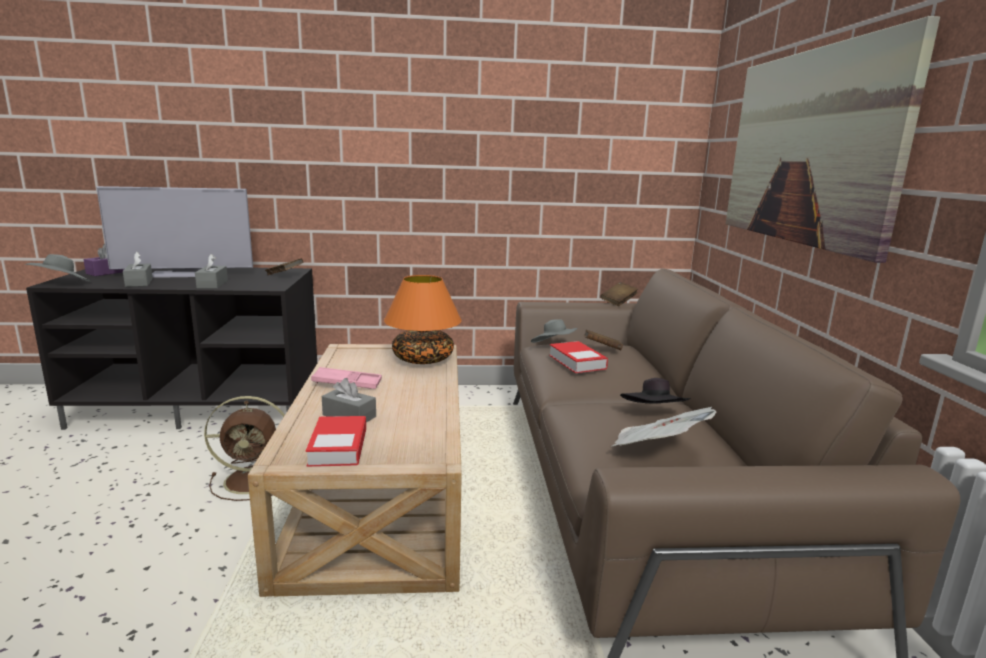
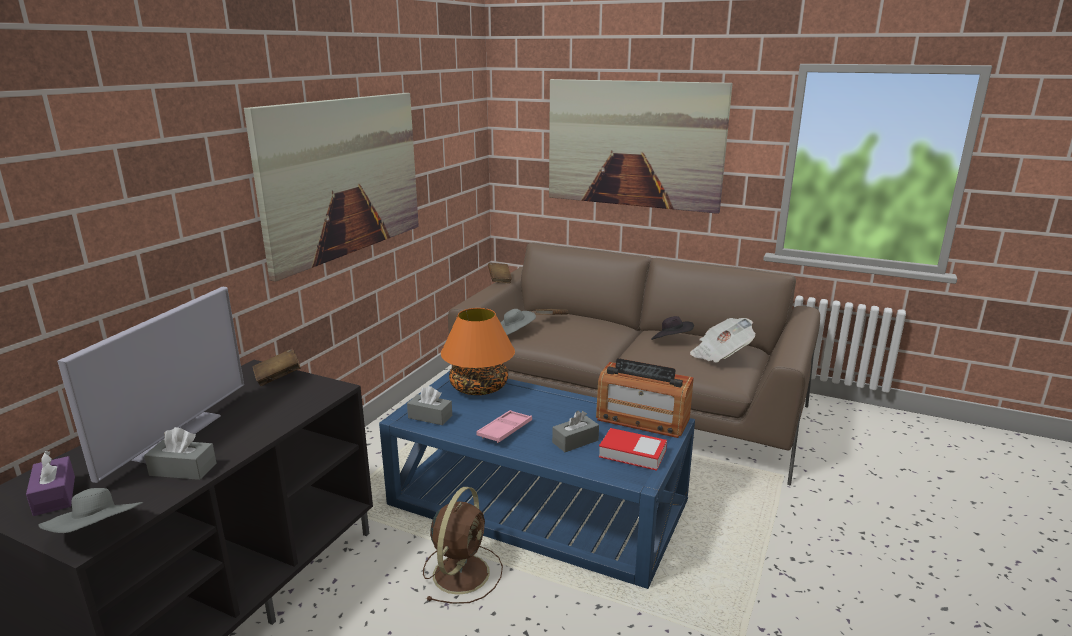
camera: 60 degrees left, 5 degrees up
grey tissue box [195,254,228,289] -> grey tissue box moved to [407,386,452,425]
beige coffee table [248,344,462,597] -> blue coffee table [379,371,695,589]
book [549,341,608,373] -> none
none -> picture [244,93,419,282]
none -> radio [596,358,694,438]

